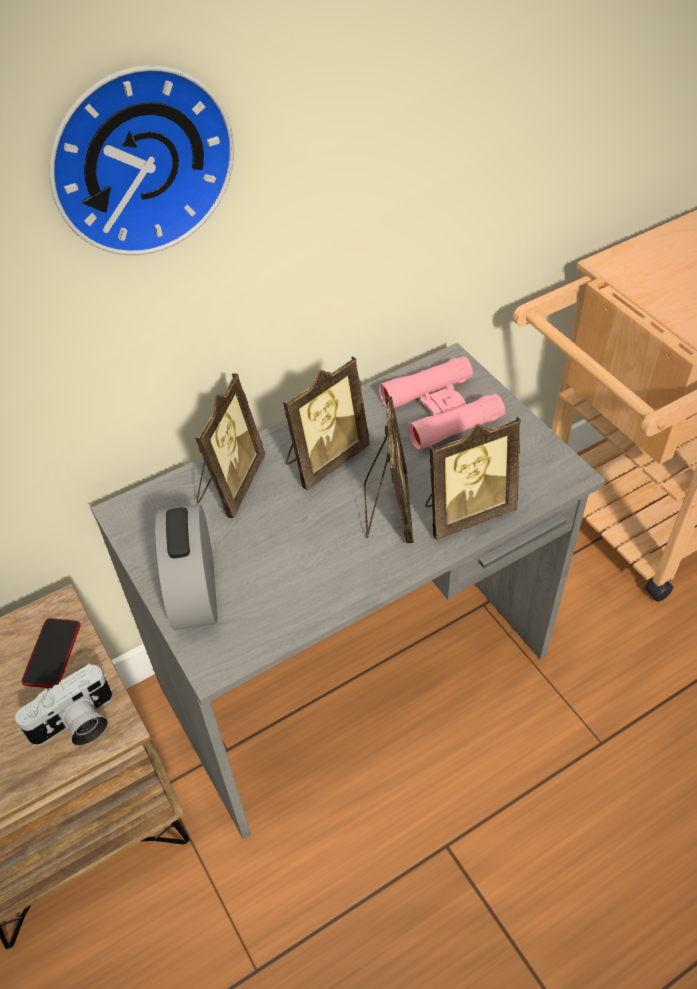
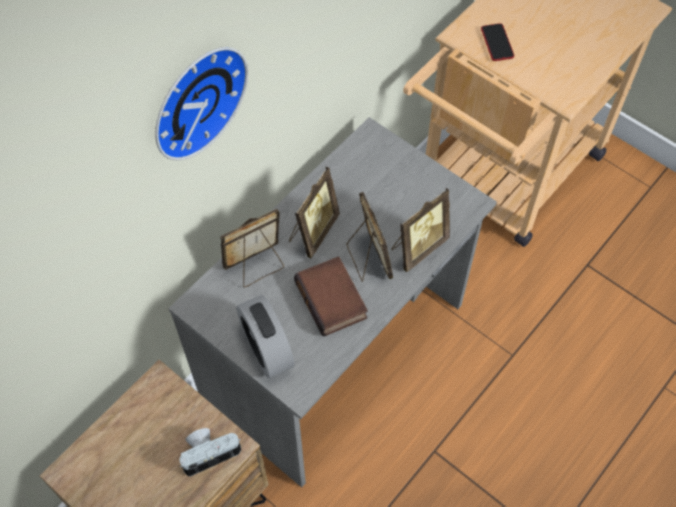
camera: 20 degrees left, 10 degrees up
camera [15,663,113,746] -> camera turned 150 degrees counterclockwise [179,428,241,477]
phone [22,618,81,688] -> phone moved to [481,23,514,61]
picture frame [195,373,265,518] -> picture frame turned 120 degrees counterclockwise [220,209,284,287]
pink binoculars [379,356,505,451] -> none
none -> book [294,256,368,337]

